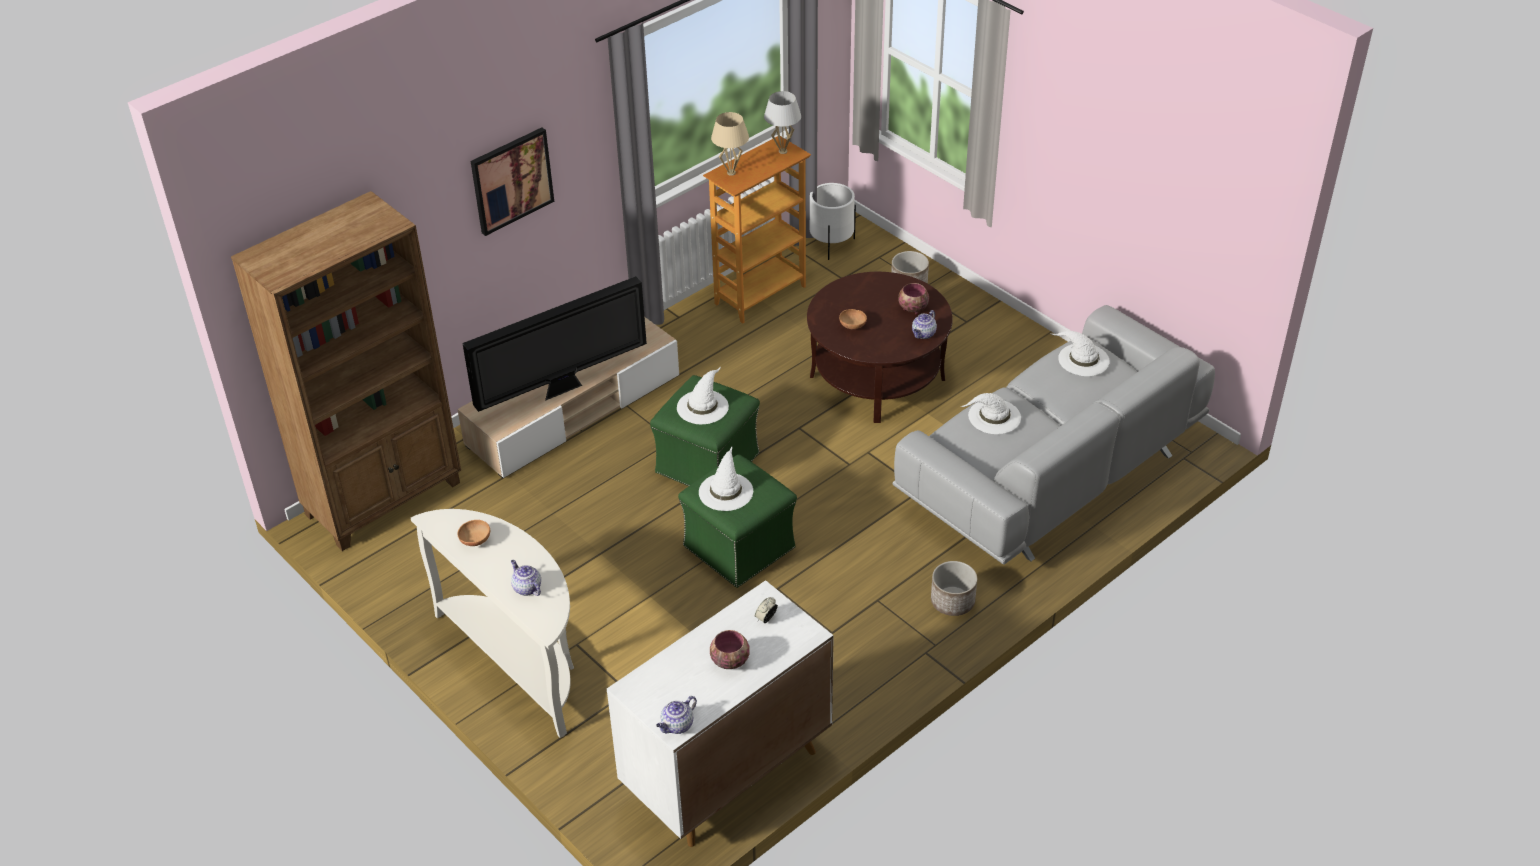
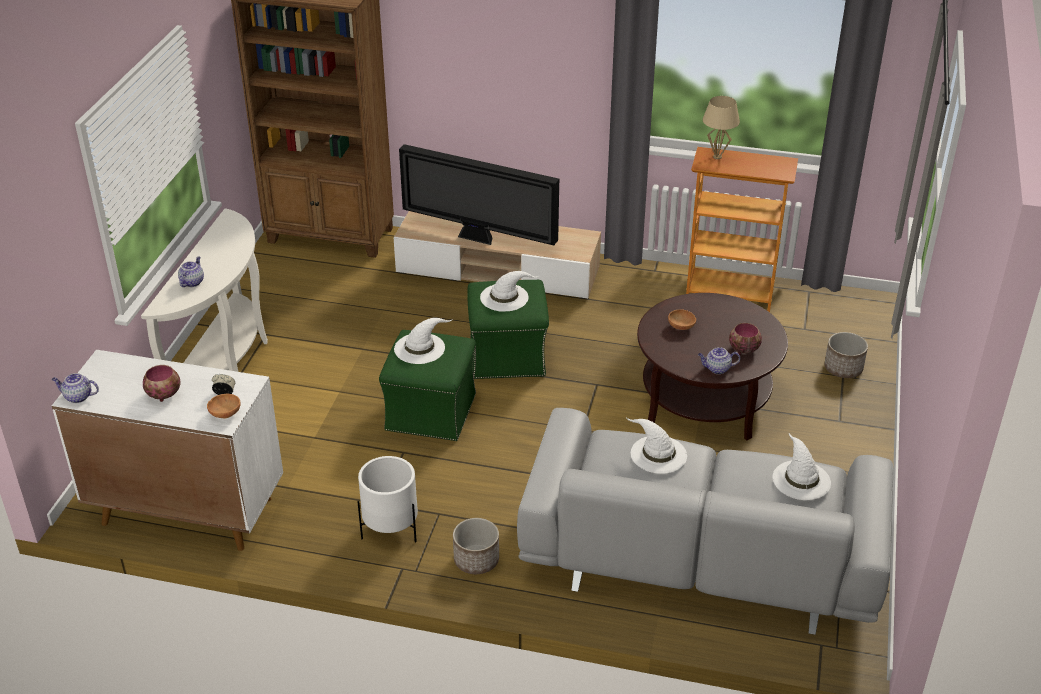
camera: 55 degrees right, 5 degrees down
brown bowl [457,520,490,546] -> brown bowl moved to [207,394,241,419]
picture [471,128,554,236] -> none
white table lamp [764,91,801,154] -> none
white planter [809,183,856,260] -> white planter moved to [357,456,418,542]

